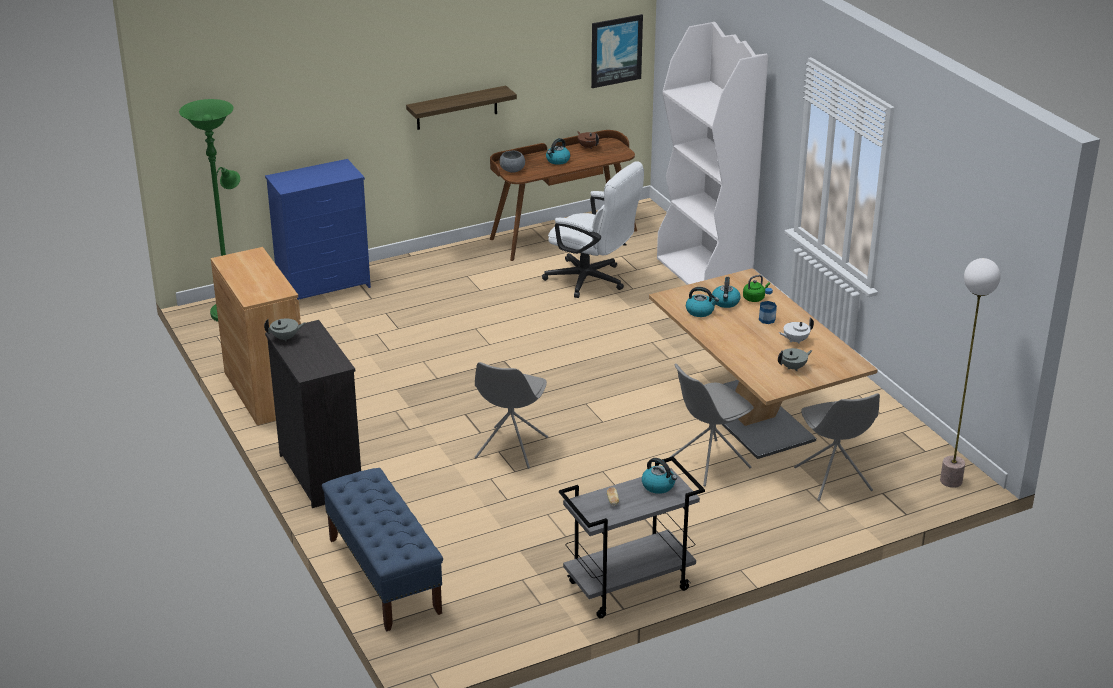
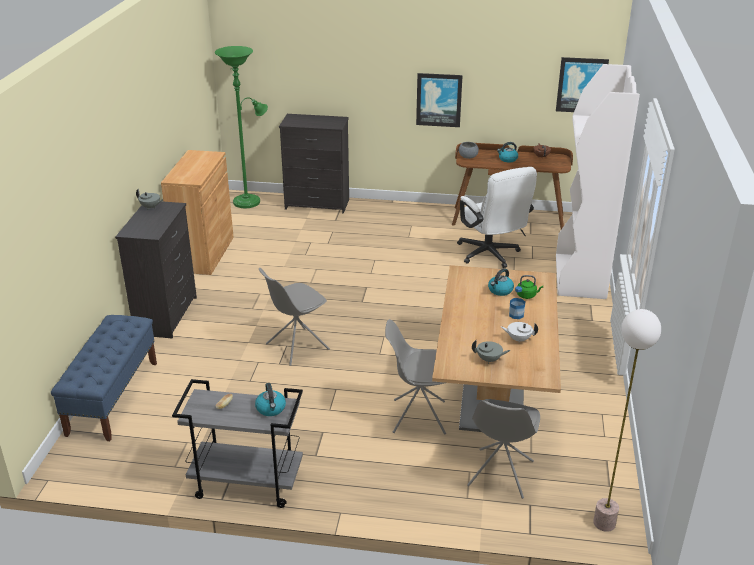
camera: 35 degrees right, 0 degrees up
blue dresser [265,159,371,300] -> black dresser [279,114,349,214]
shelf [406,86,517,130] -> picture [416,73,463,127]
kettle [686,287,719,317] -> none

